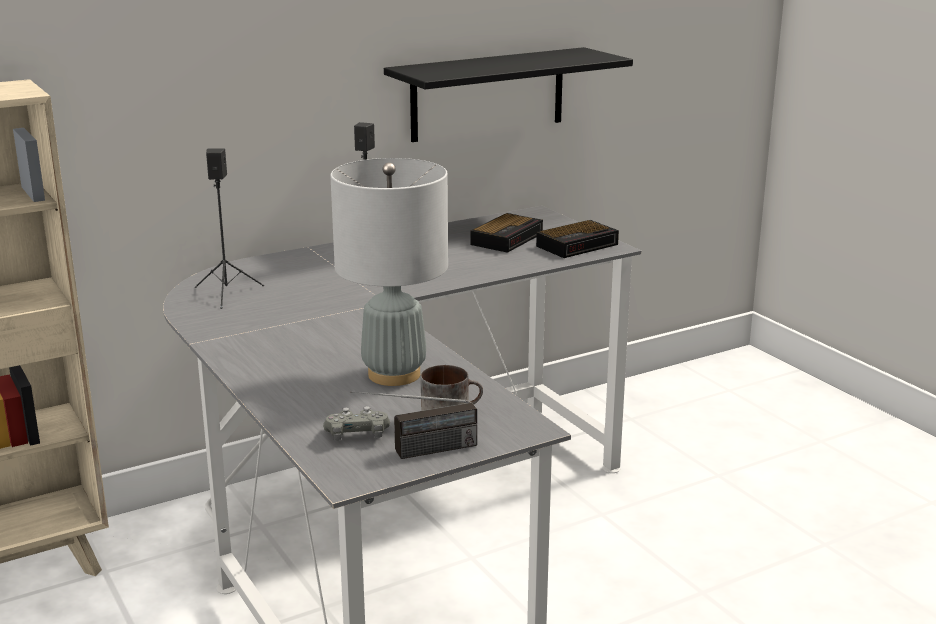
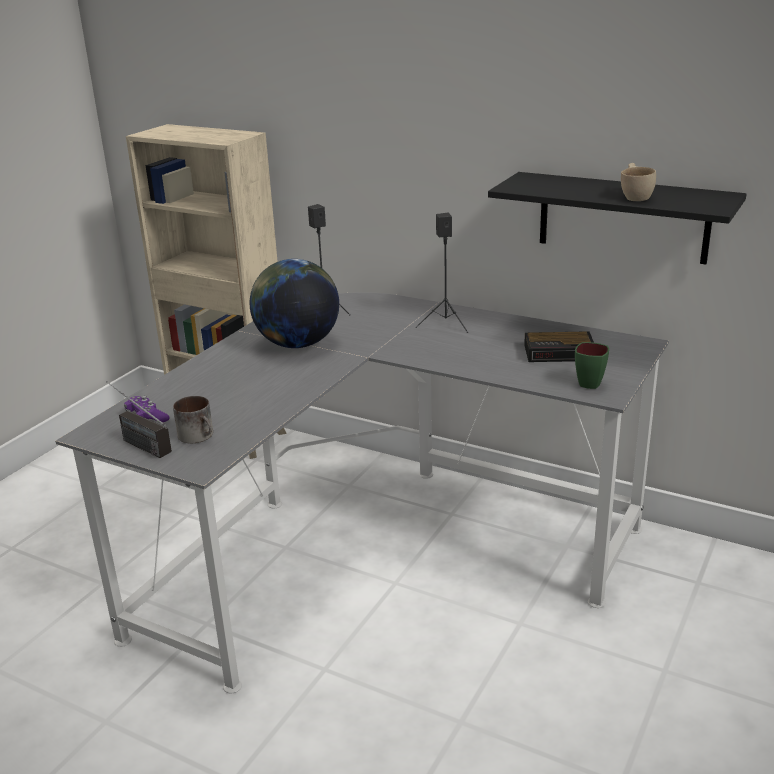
camera: 60 degrees right, 5 degrees up
grey game controller [323,406,390,440] -> purple game controller [124,396,170,422]
grey table lamp [330,158,448,386] -> none
alarm clock [536,220,619,258] -> green mug [575,342,609,389]
none -> globe [250,259,339,348]
none -> beige cup [621,163,656,201]

